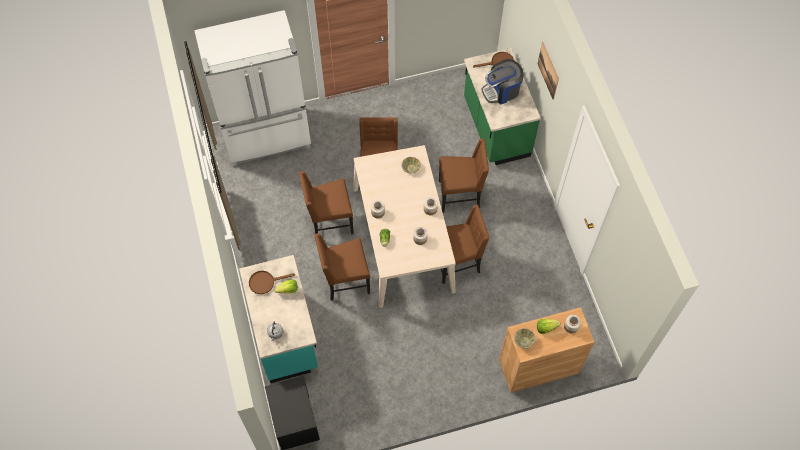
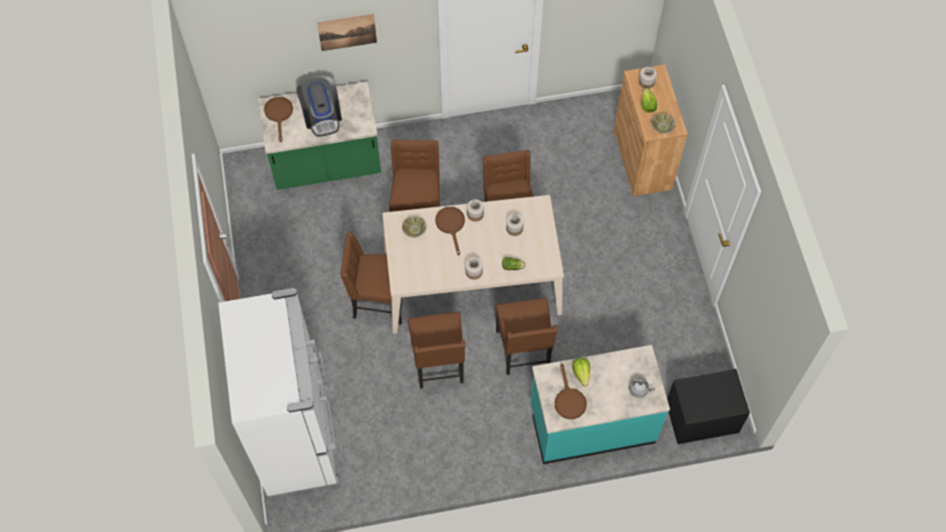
camera: 85 degrees left, 0 degrees up
none -> brown frying pan [435,207,465,255]

